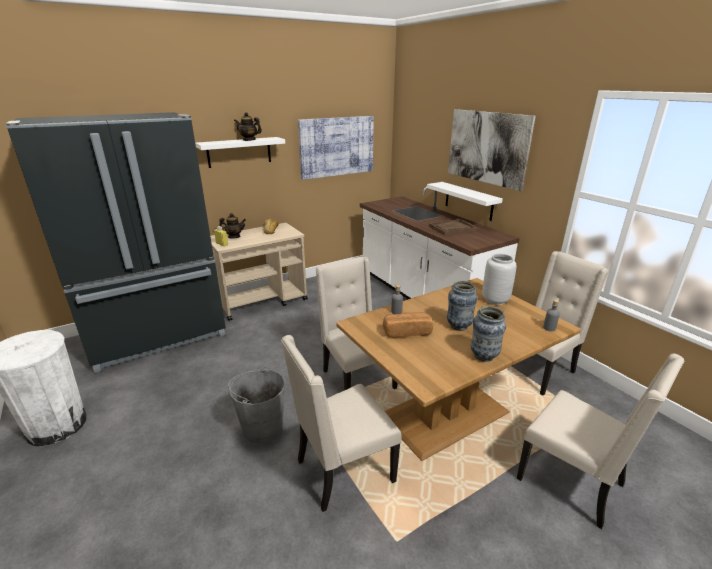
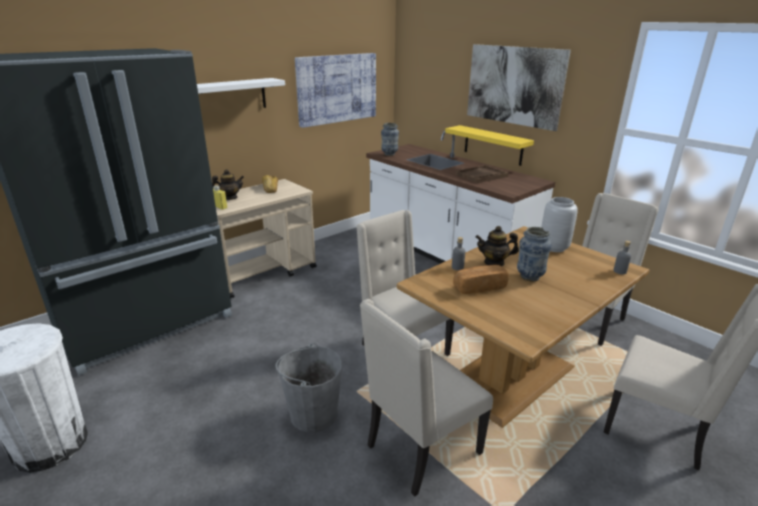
camera: 10 degrees left, 0 degrees up
teapot [234,112,262,141] -> teapot moved to [475,226,519,266]
white shelf [427,182,503,221] -> yellow shelf [445,125,534,166]
vase [471,306,506,362] -> vase moved to [381,123,399,156]

